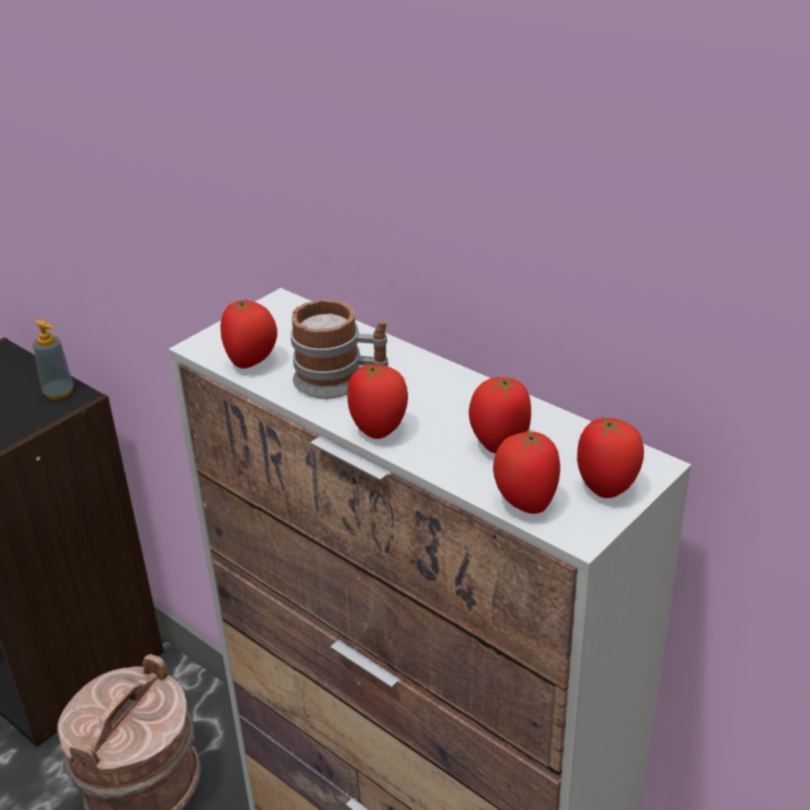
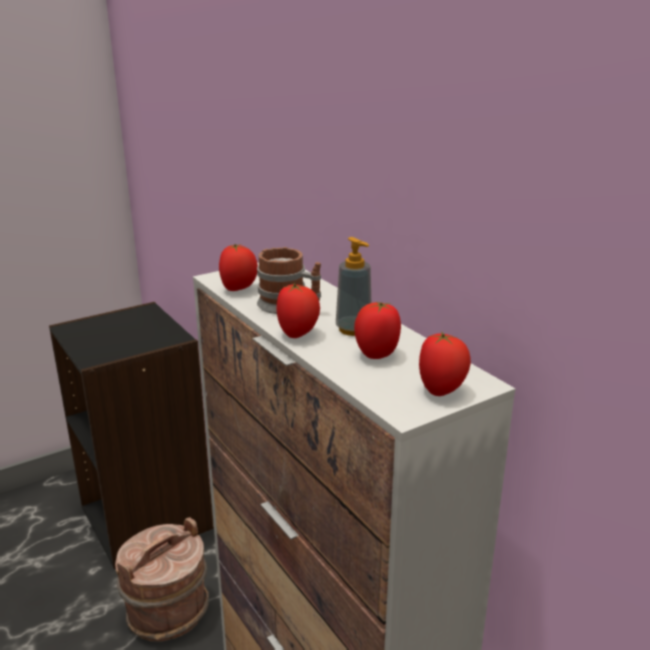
camera: 15 degrees right, 10 degrees down
soap dispenser [33,319,74,400] -> soap dispenser moved to [336,237,371,336]
tomato [493,429,560,514] -> none

